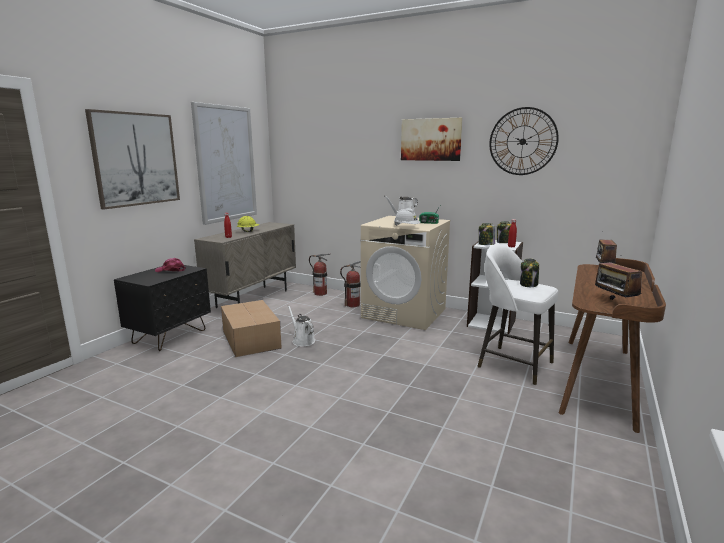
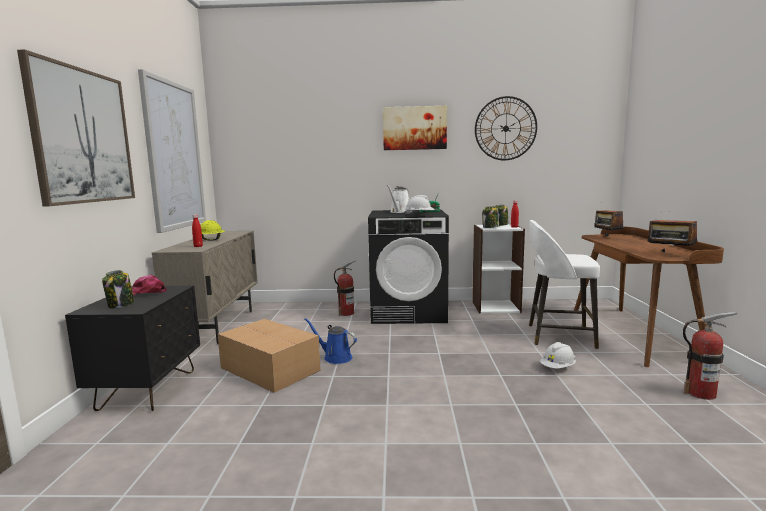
camera: 25 degrees left, 5 degrees down
white watering can [287,305,315,346] -> blue watering can [305,318,357,364]
fire extinguisher [309,254,330,296] -> fire extinguisher moved to [683,312,737,400]
beige washing machine [361,216,451,330] -> black washing machine [368,209,449,324]
jar [520,258,539,287] -> jar moved to [102,270,134,309]
none -> white hard hat [540,342,576,369]

